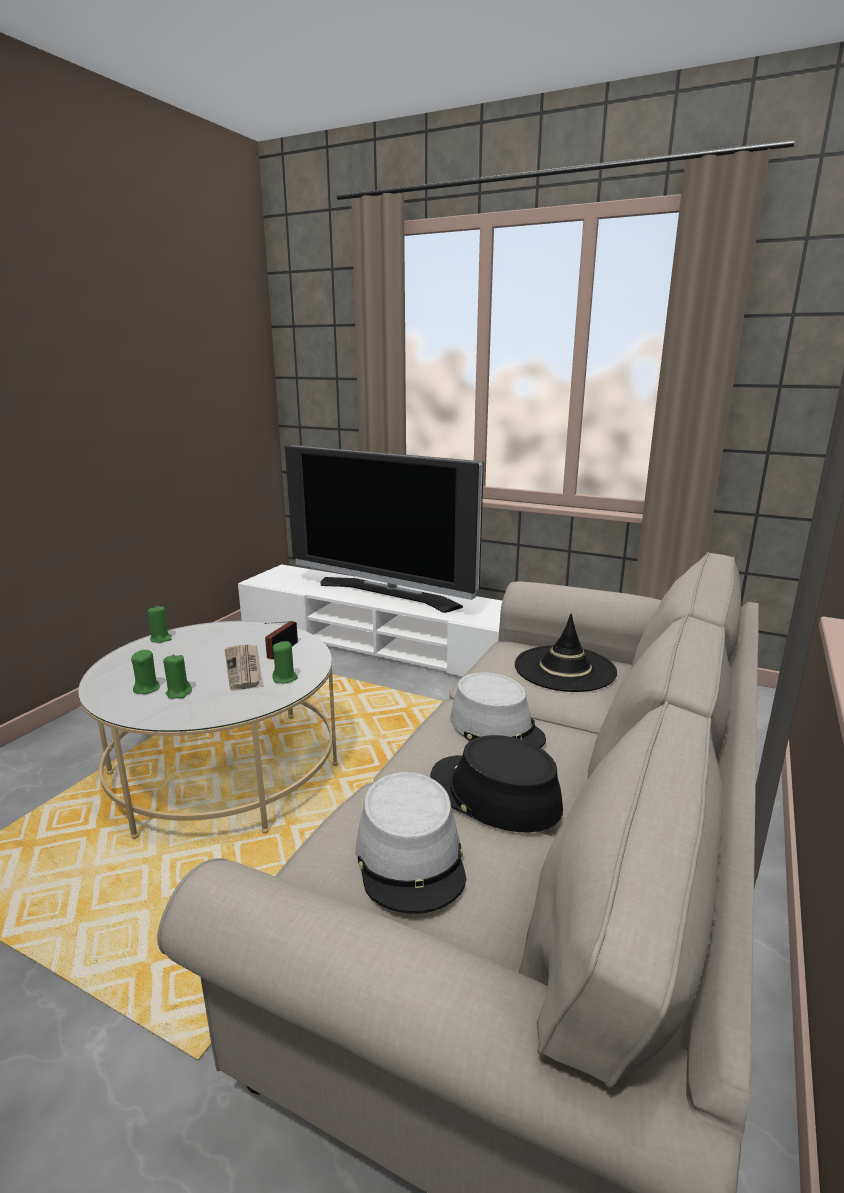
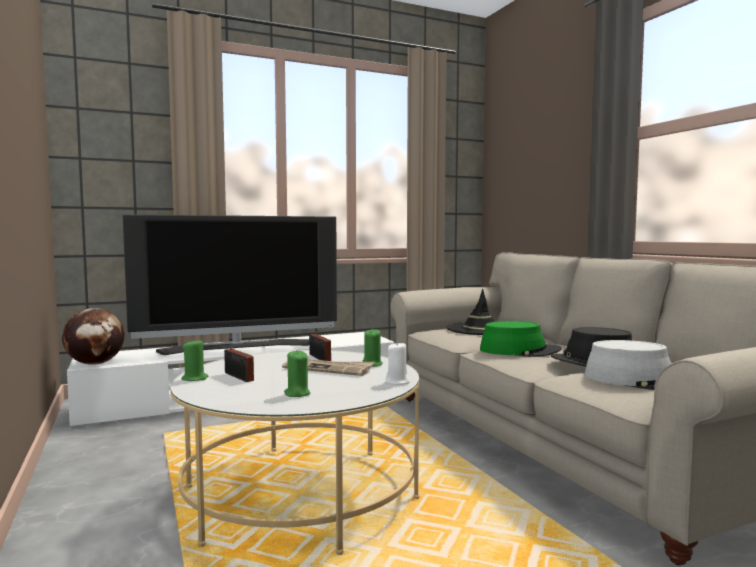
camera: 50 degrees left, 15 degrees down
green candle [163,654,192,699] -> none
grey hat [450,672,546,748] -> green hat [480,321,562,357]
none -> globe [62,308,125,365]
none -> radio [224,339,254,382]
none -> white candle [385,341,410,385]

